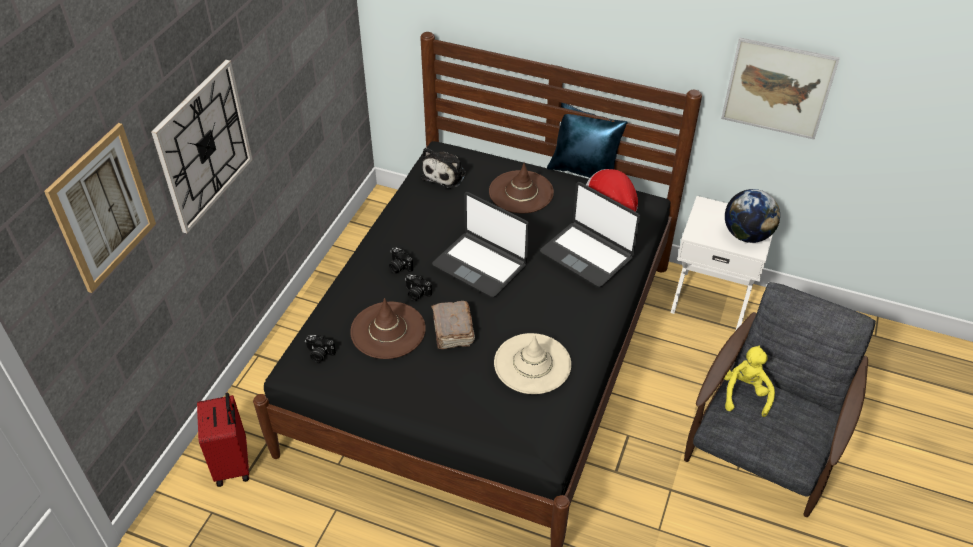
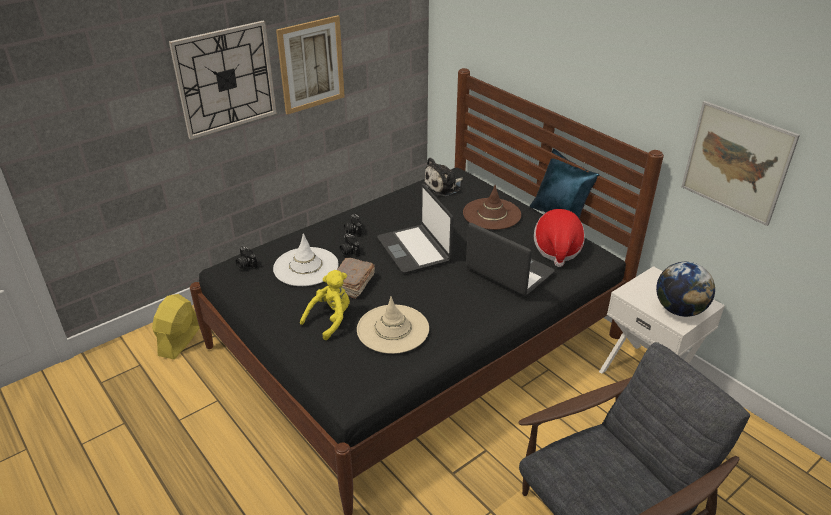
camera: 30 degrees right, 10 degrees down
picture [44,123,156,293] -> picture moved to [276,15,345,115]
red suitcase [197,393,249,487] -> yellow fan [152,294,200,359]
brown hat [350,298,426,359] -> white hat [273,233,339,286]
laptop [540,182,640,288] -> laptop turned 150 degrees clockwise [466,223,555,296]
yellow plush toy [724,346,775,417] -> yellow plush toy moved to [300,270,350,340]

